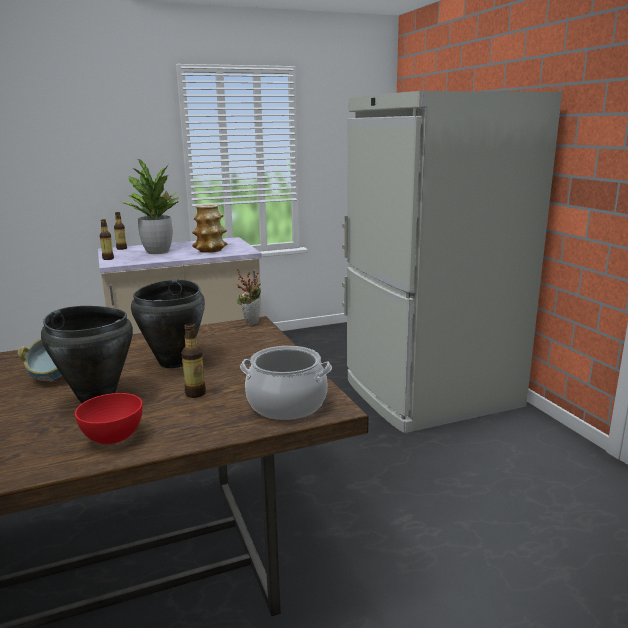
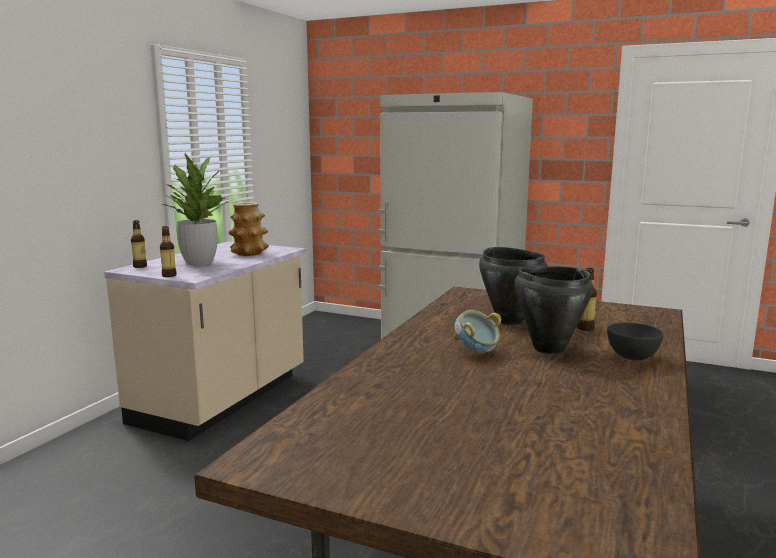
camera: 45 degrees left, 5 degrees down
red bowl [75,393,143,444] -> grey bowl [607,323,664,360]
potted plant [236,269,261,326] -> none
cooking pot [240,346,332,420] -> none

